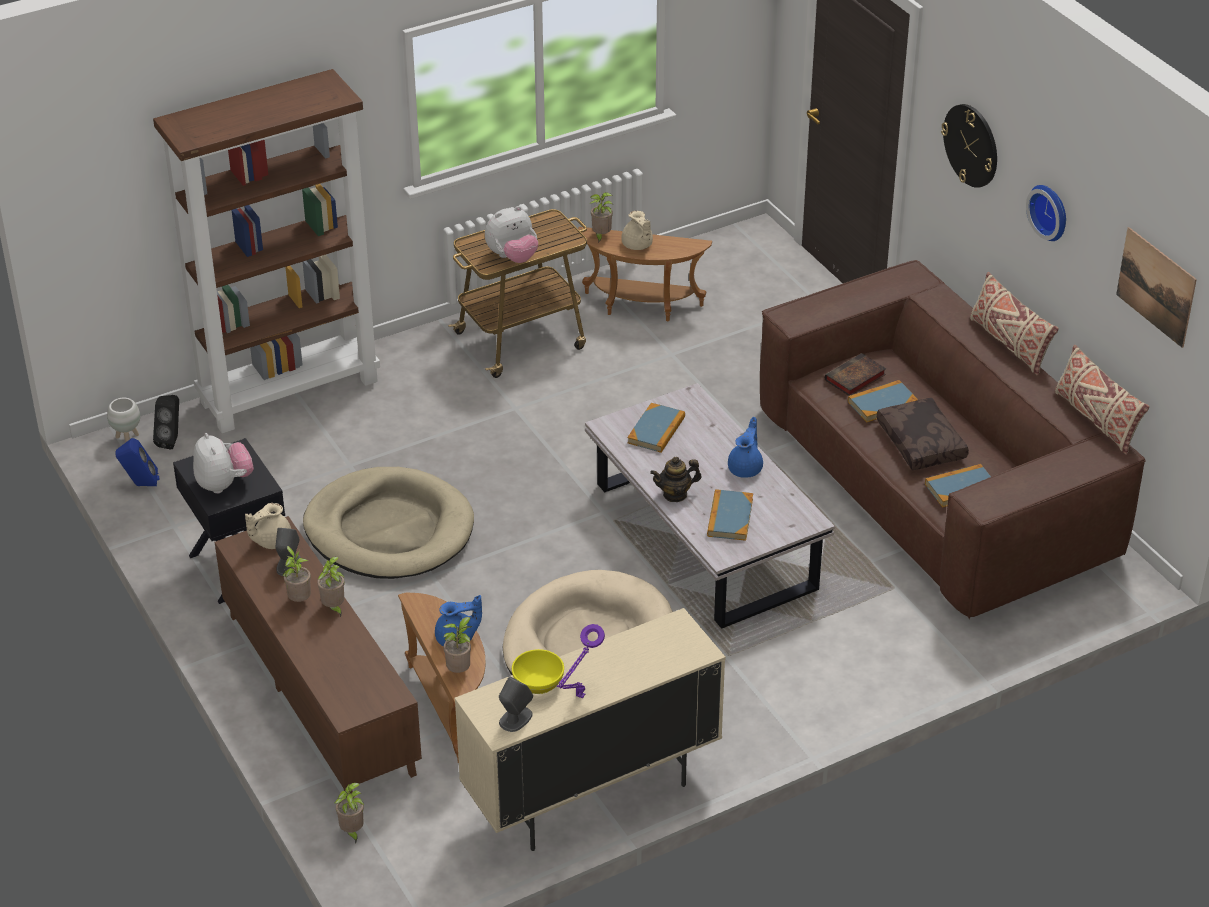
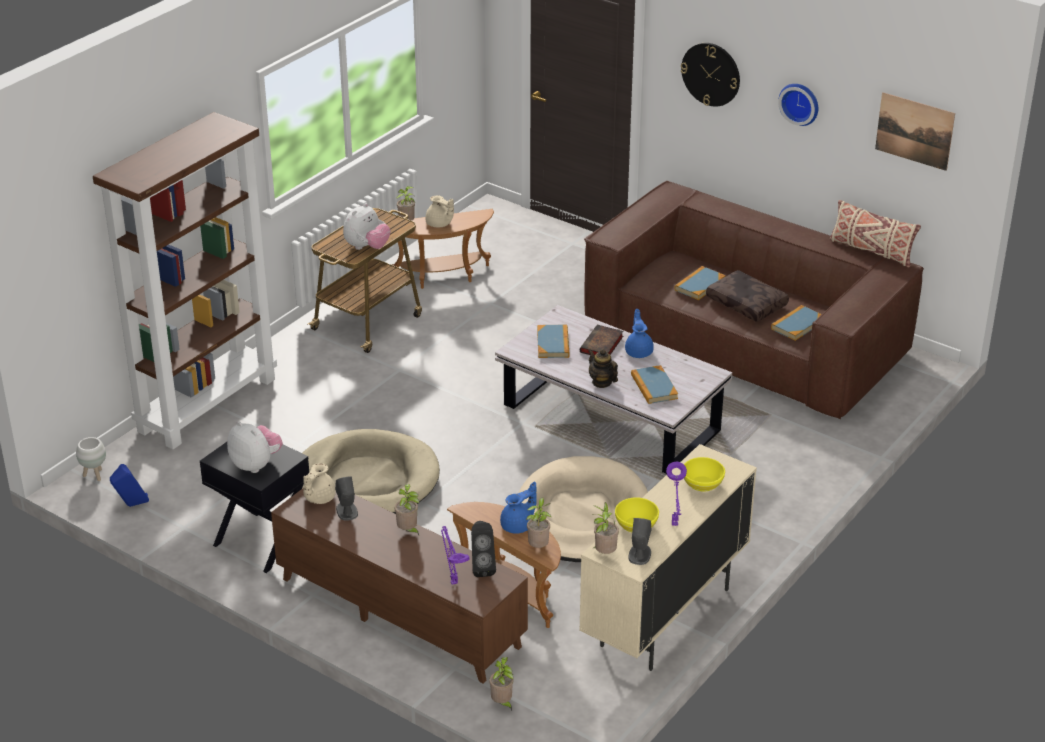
camera: 25 degrees left, 5 degrees down
black speaker [153,395,179,450] -> black speaker moved to [471,521,496,577]
potted plant [282,546,311,602] -> potted plant moved to [592,502,619,554]
teapot [650,457,702,502] -> teapot turned 90 degrees clockwise [588,349,618,388]
book [825,353,886,396] -> book moved to [580,325,623,355]
beige pillow [970,272,1059,376] -> none
none -> purple table lamp [441,526,469,585]
none -> yellow bowl [684,457,725,492]

